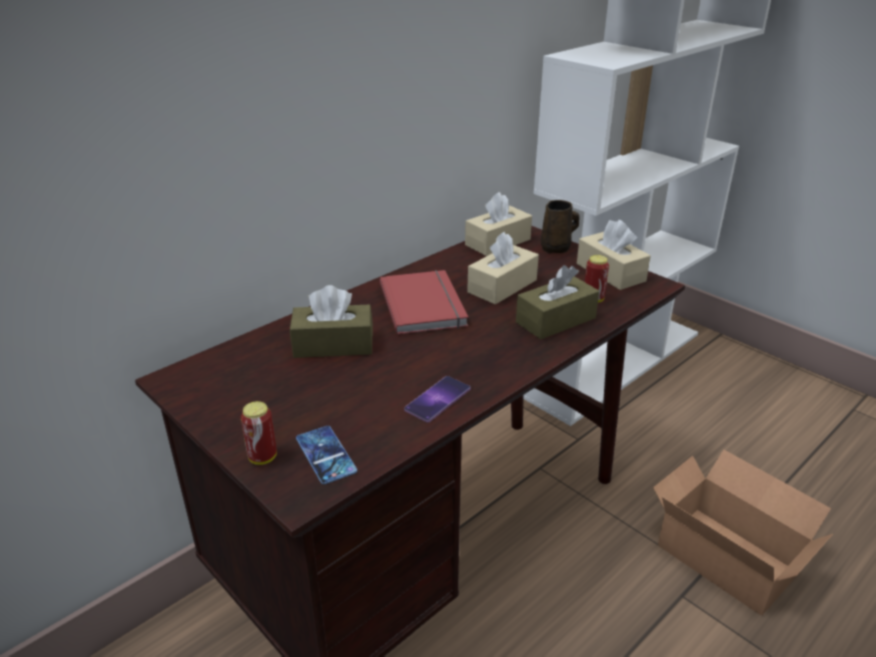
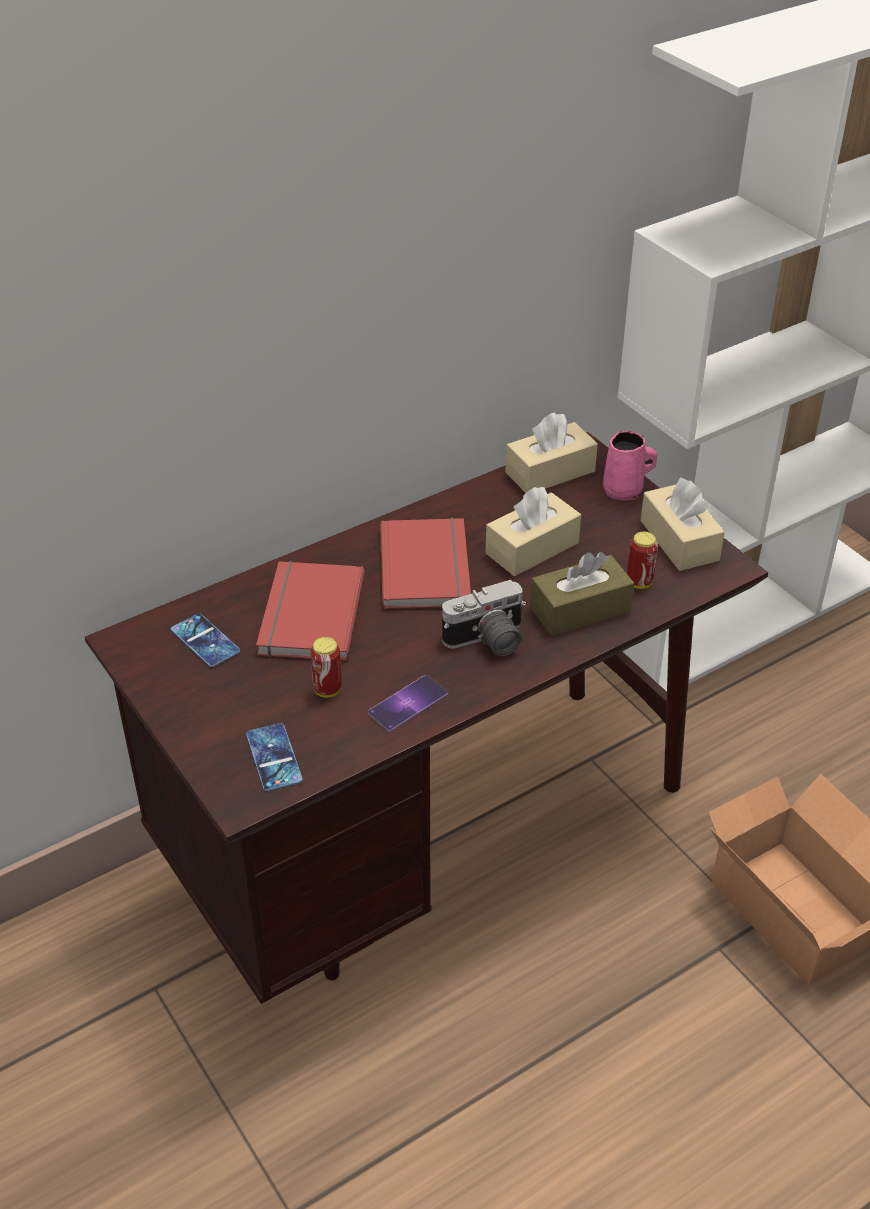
camera: 10 degrees right, 10 degrees up
can [241,401,277,465] -> can moved to [310,637,342,698]
brown tissue box [290,285,373,358] -> red book [256,561,365,661]
brown mug [541,200,580,253] -> pink mug [603,431,657,501]
none -> phone [171,613,240,667]
none -> camera [442,580,526,656]

